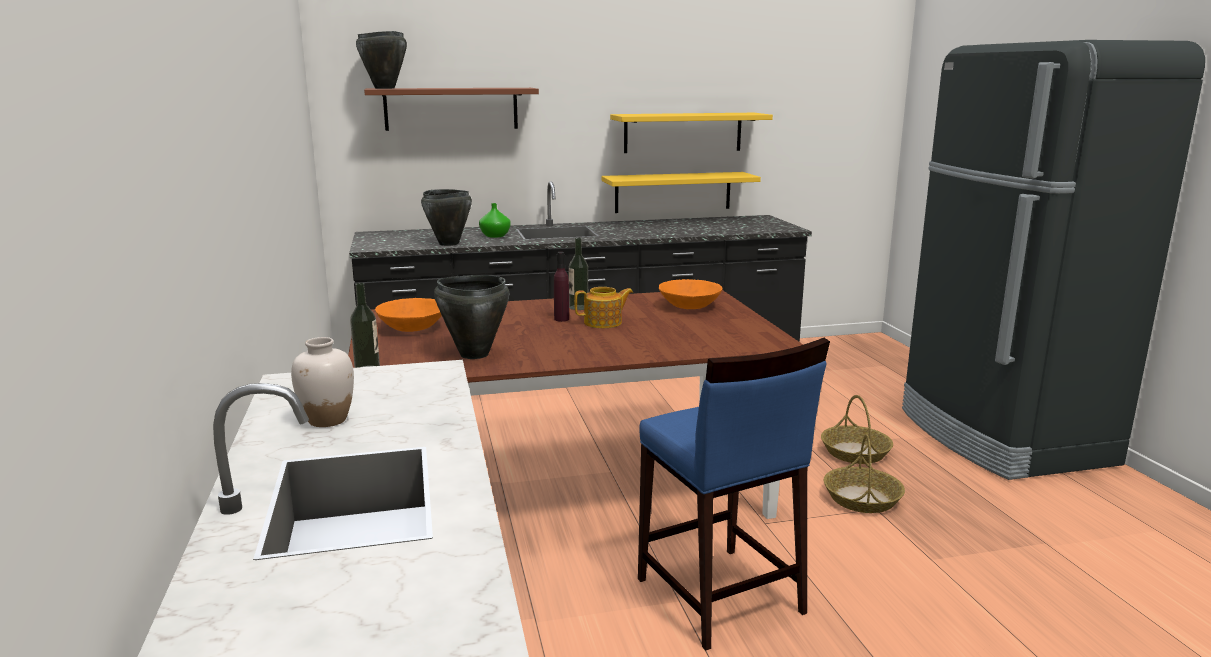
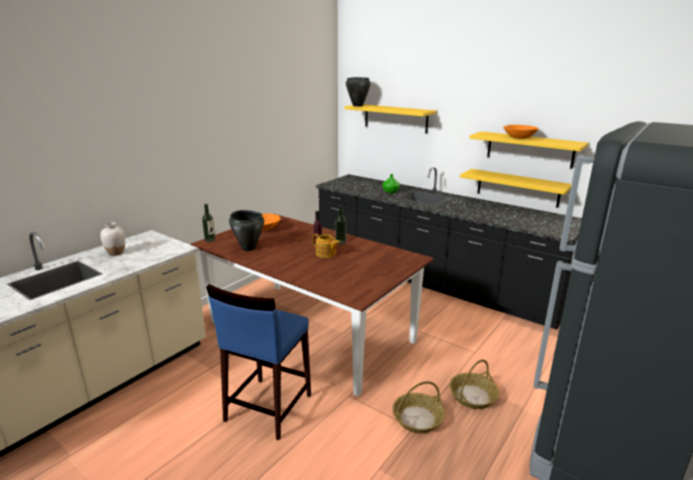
camera: 50 degrees right, 5 degrees up
brown shelf [364,88,539,131] -> yellow shelf [345,104,437,133]
black cooking pot [421,189,472,246] -> none
orange bowl [659,279,722,309] -> orange bowl moved to [503,125,539,139]

